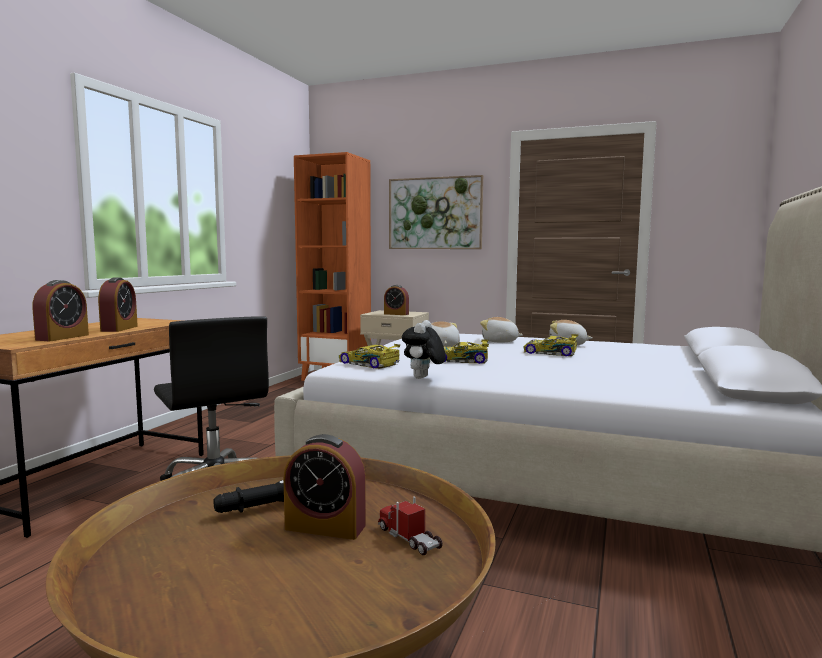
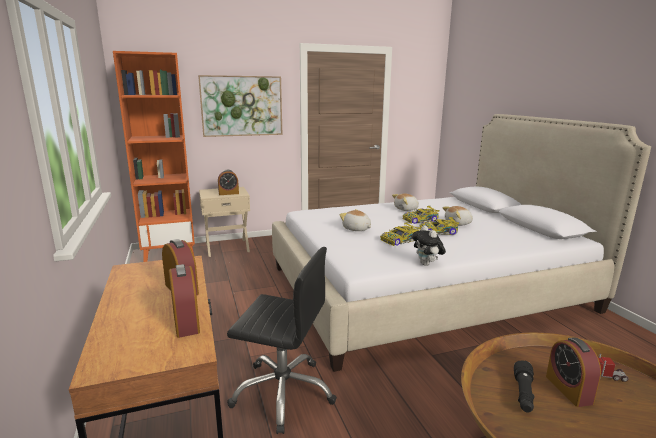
camera: 40 degrees left, 10 degrees up
alarm clock [283,434,366,540] -> alarm clock turned 105 degrees clockwise [546,337,601,407]
toy car [339,344,400,369] -> toy car moved to [419,217,459,235]
plush toy [480,317,523,342] -> plush toy moved to [443,206,473,226]

